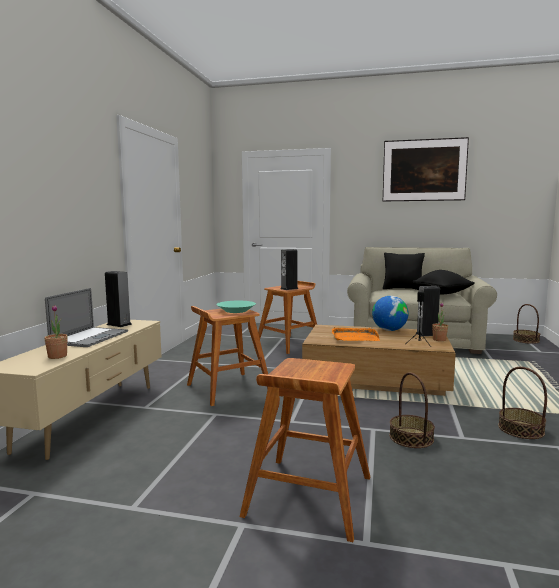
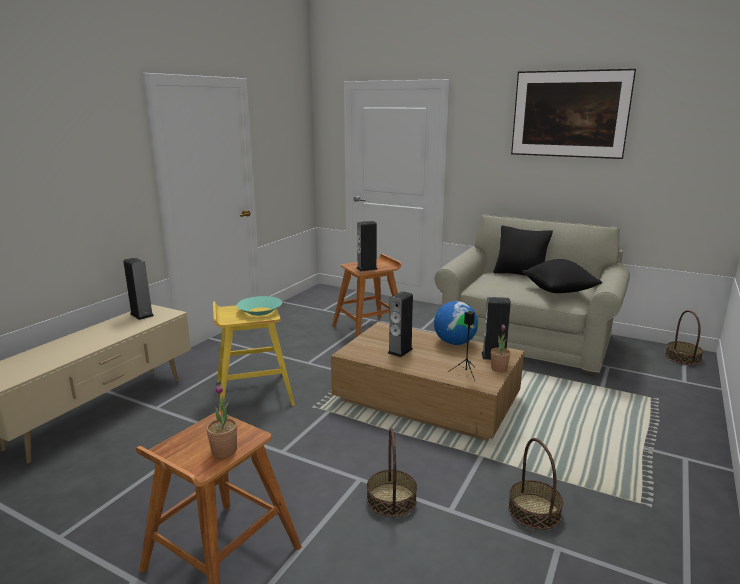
camera: 15 degrees right, 10 degrees up
potted plant [44,305,68,359] -> potted plant moved to [206,384,237,458]
laptop [45,288,128,347] -> none
brown stool [187,306,268,406] -> yellow stool [213,302,295,413]
orange tray [332,327,380,341] -> speaker [387,291,413,357]

